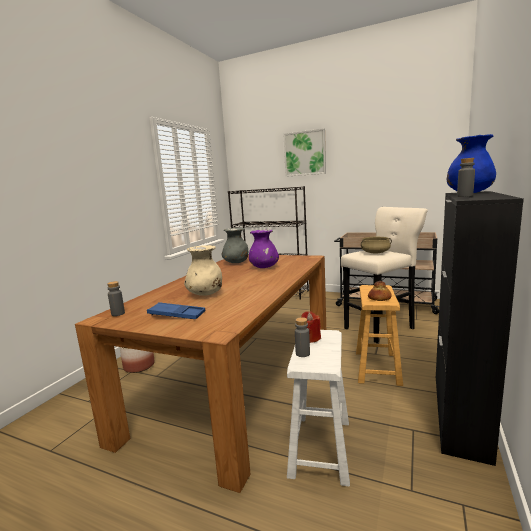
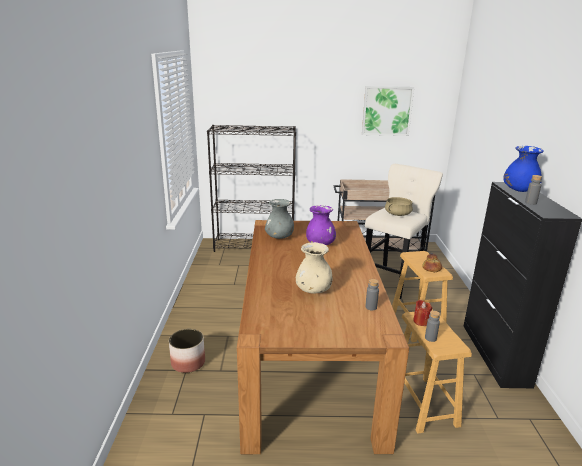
camera: 25 degrees left, 10 degrees up
grey bottle [107,281,125,316] -> grey bottle moved to [365,279,379,310]
blue tray [147,302,205,319] -> none
picture [283,129,326,177] -> picture moved to [362,86,414,136]
white stool [287,330,350,486] -> brown stool [402,310,472,433]

